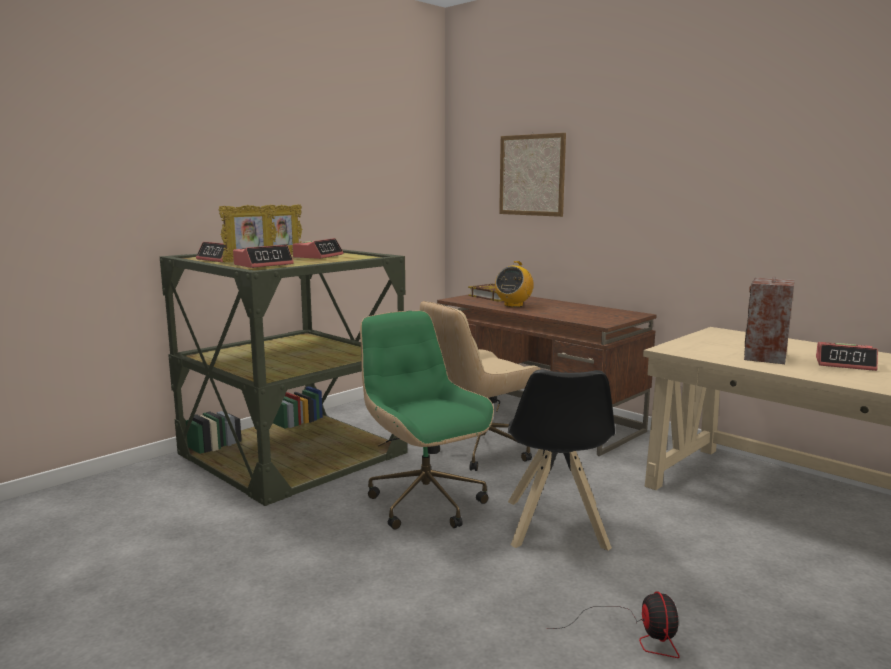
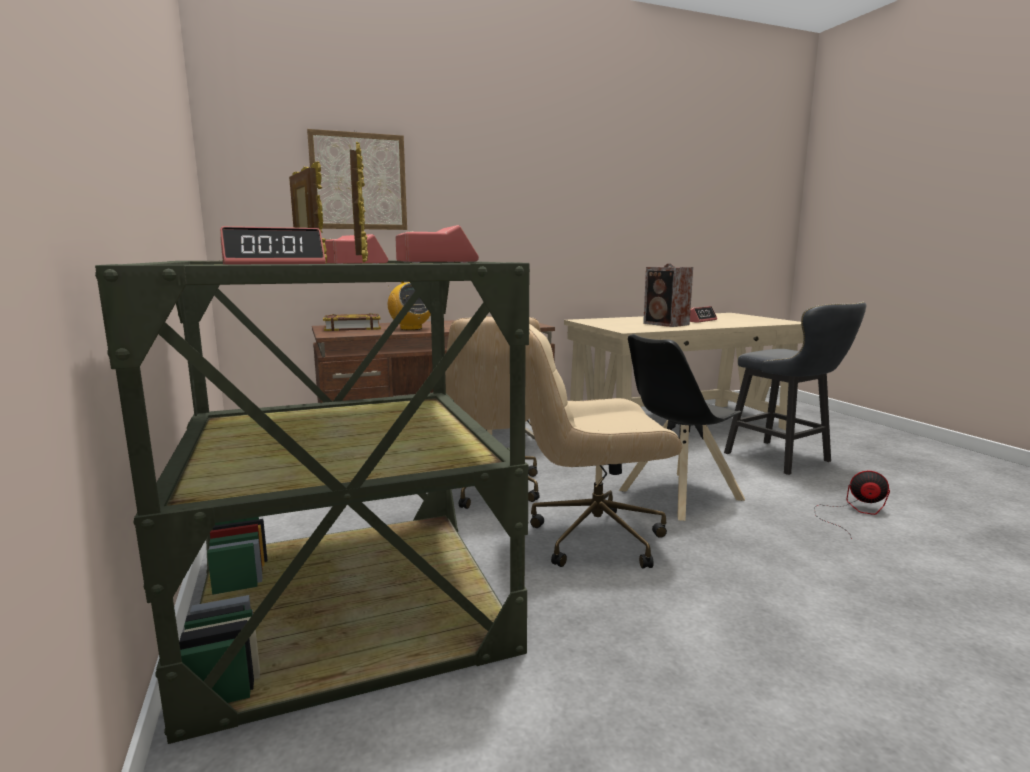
camera: 65 degrees left, 0 degrees up
green office chair [360,311,494,529] -> beige office chair [525,324,682,568]
black chair [508,369,615,551] -> black chair turned 120 degrees clockwise [619,334,745,521]
none -> grey stool [724,302,867,475]

